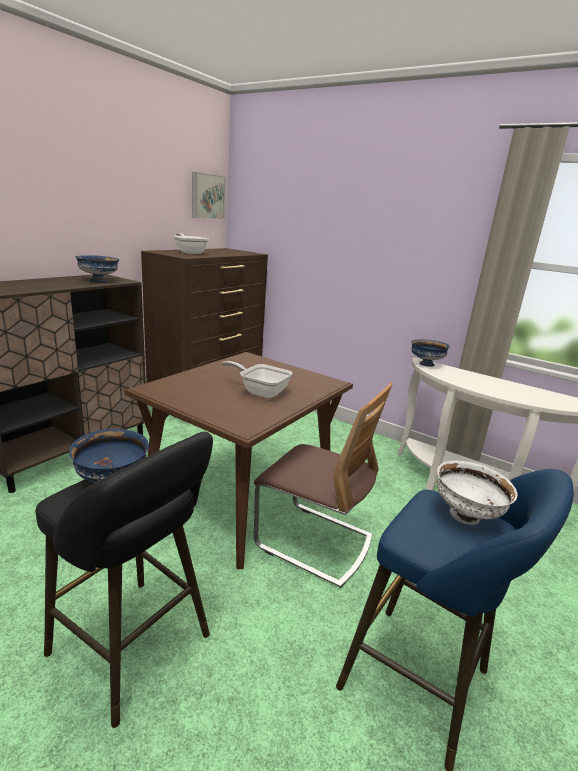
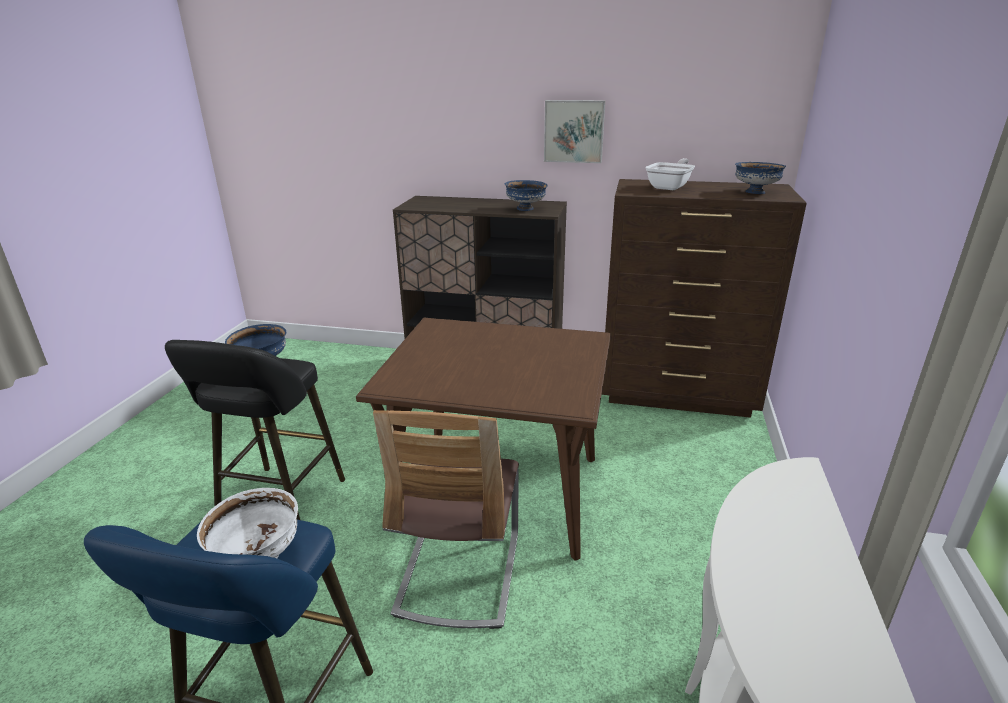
camera: 70 degrees right, 5 degrees up
picture [192,172,225,220] -> picture moved to [544,100,605,163]
frying pan [222,361,293,398] -> none
blue bowl [411,339,450,367] -> blue bowl moved to [735,162,786,194]

